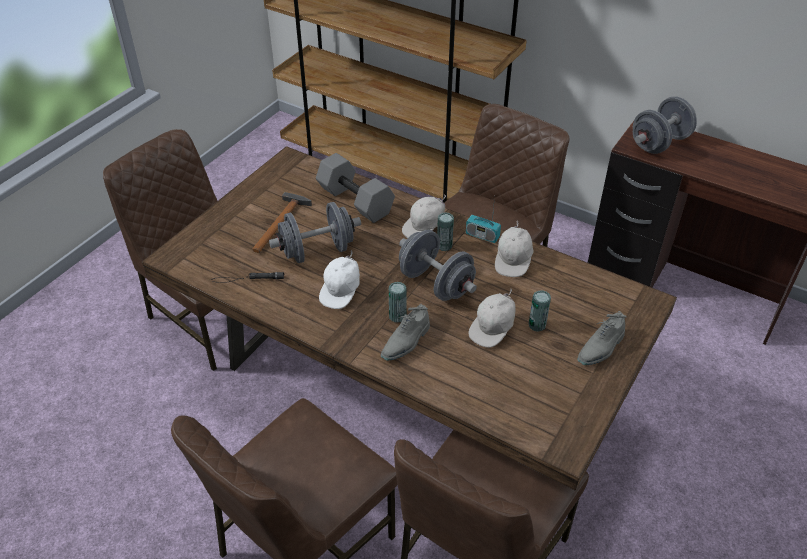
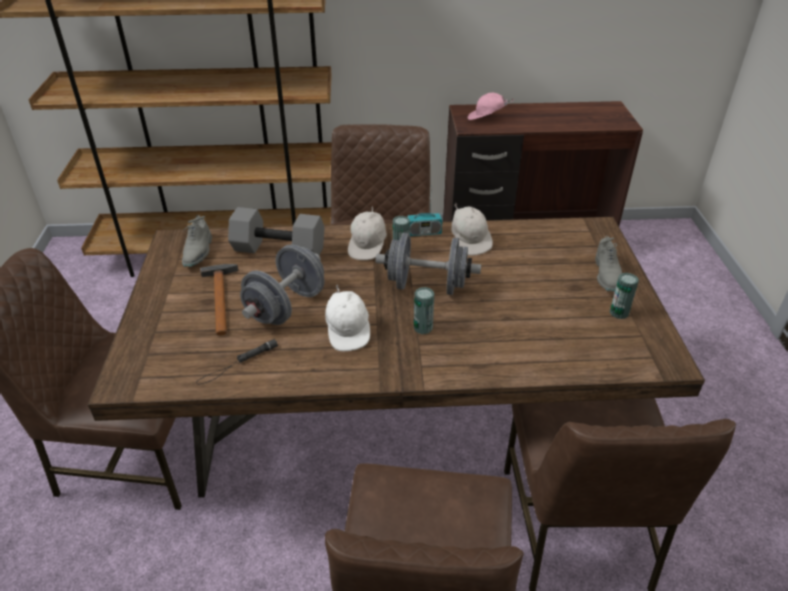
camera: 35 degrees left, 5 degrees down
grey shoe [381,304,430,361] -> grey shoe moved to [182,215,212,267]
white cap [469,289,515,348] -> none
can [528,290,551,332] -> can moved to [610,273,639,319]
grey dumbbell [633,96,697,154] -> pink cap [467,93,514,120]

